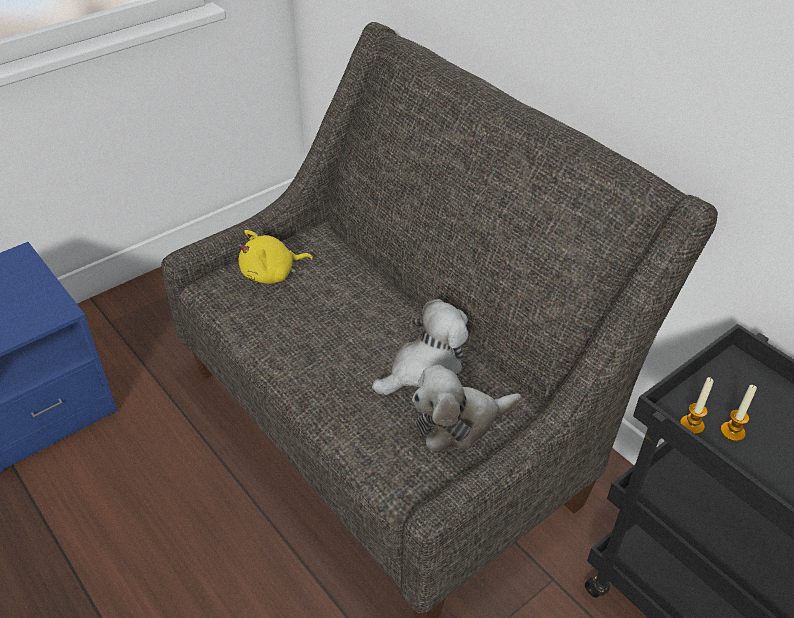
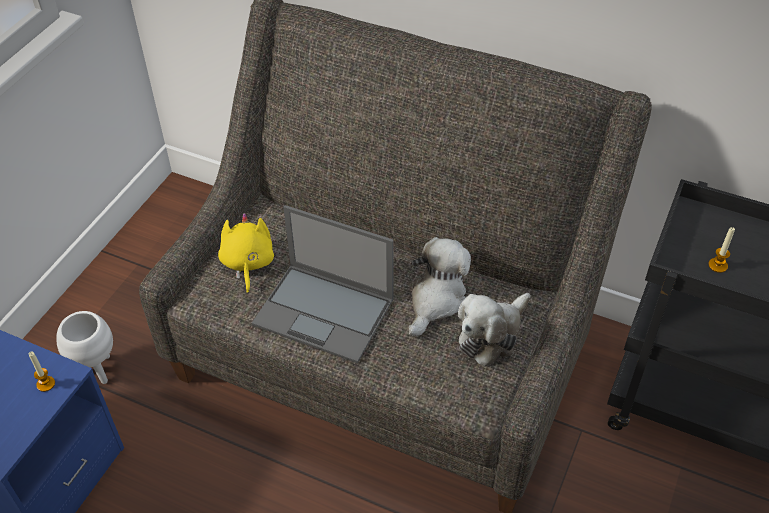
camera: 25 degrees left, 5 degrees up
yellow plush toy [239,230,313,284] -> yellow plush toy turned 135 degrees clockwise [218,213,274,294]
candle [680,377,713,435] -> candle moved to [29,352,55,392]
none -> white planter [56,311,113,384]
none -> laptop [252,205,394,363]

